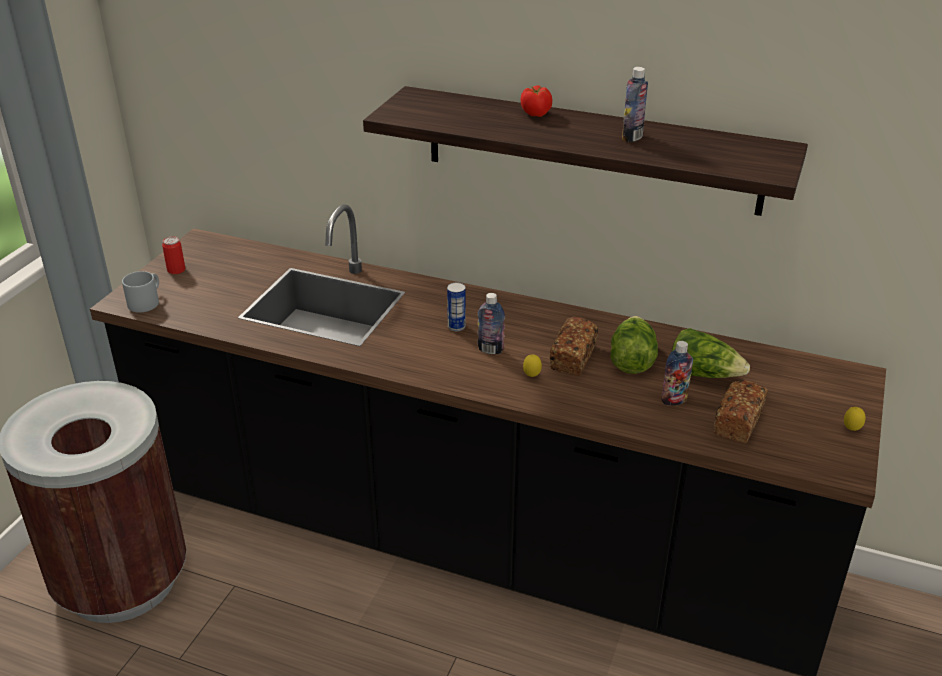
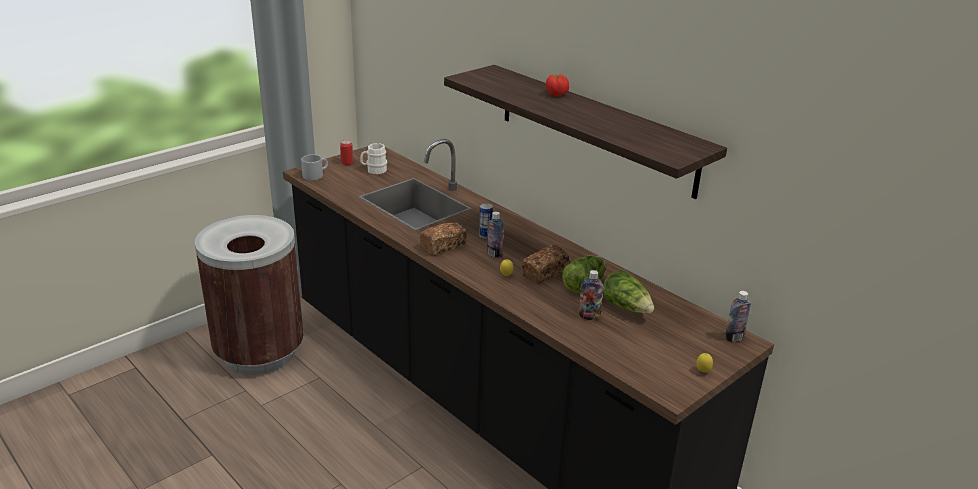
camera: 25 degrees right, 5 degrees down
bottle [622,67,648,142] -> bottle moved to [725,291,751,342]
bread [714,380,768,443] -> bread moved to [420,222,467,255]
none -> white mug [360,143,387,174]

